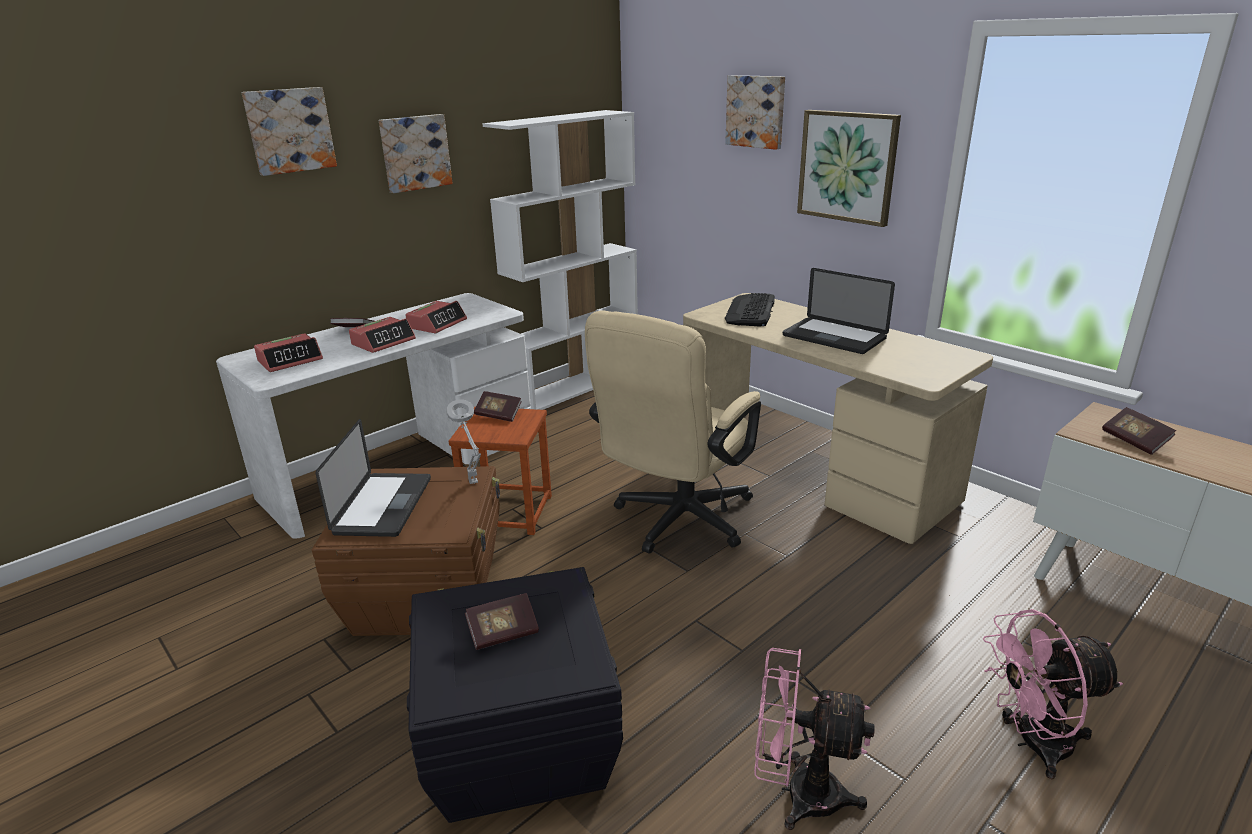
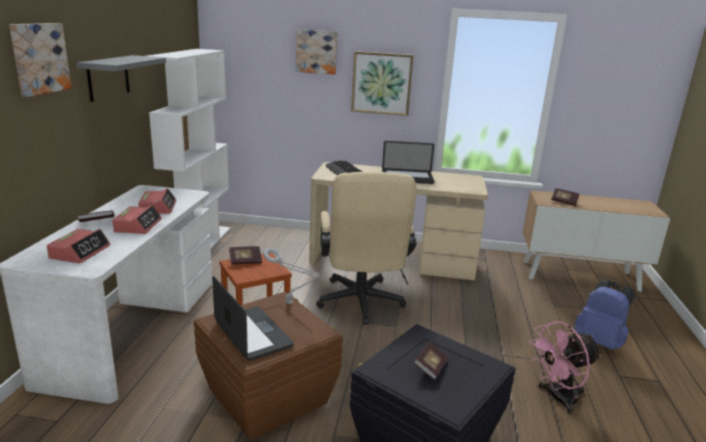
camera: 40 degrees left, 5 degrees down
picture [379,114,453,193] -> grey shelf [76,55,166,102]
pink fan [983,609,1123,779] -> blue backpack [574,280,635,350]

